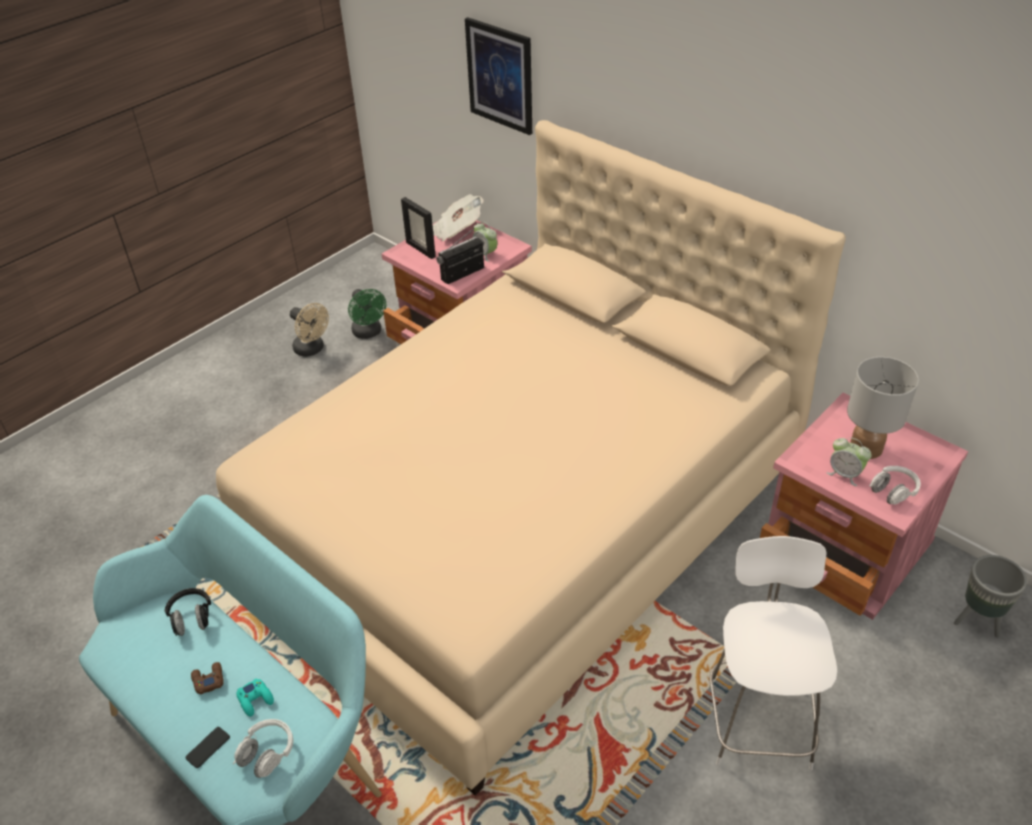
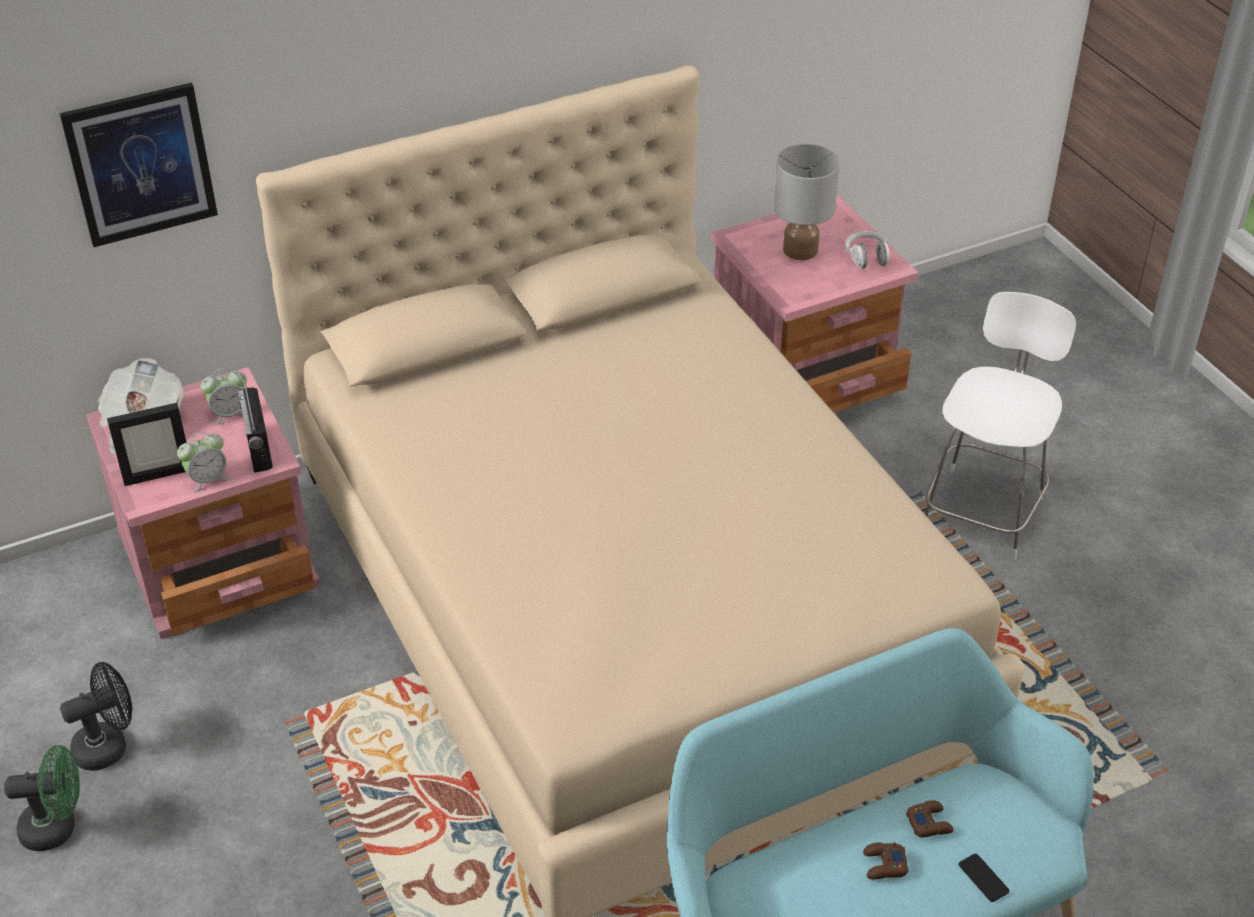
camera: 70 degrees left, 0 degrees up
black headphones [164,588,211,636] -> none
white headphones [233,719,293,778] -> none
turquoise game controller [236,678,274,717] -> brown game controller [906,800,954,837]
beige fan [290,303,329,357] -> black fan [60,662,132,771]
green fan [348,289,386,339] -> green fan moved to [4,745,80,851]
white chair [710,536,838,770] -> white chair turned 90 degrees clockwise [925,292,1076,560]
alarm clock [827,438,872,486] -> alarm clock moved to [177,432,230,493]
grey planter [954,555,1027,638] -> none

